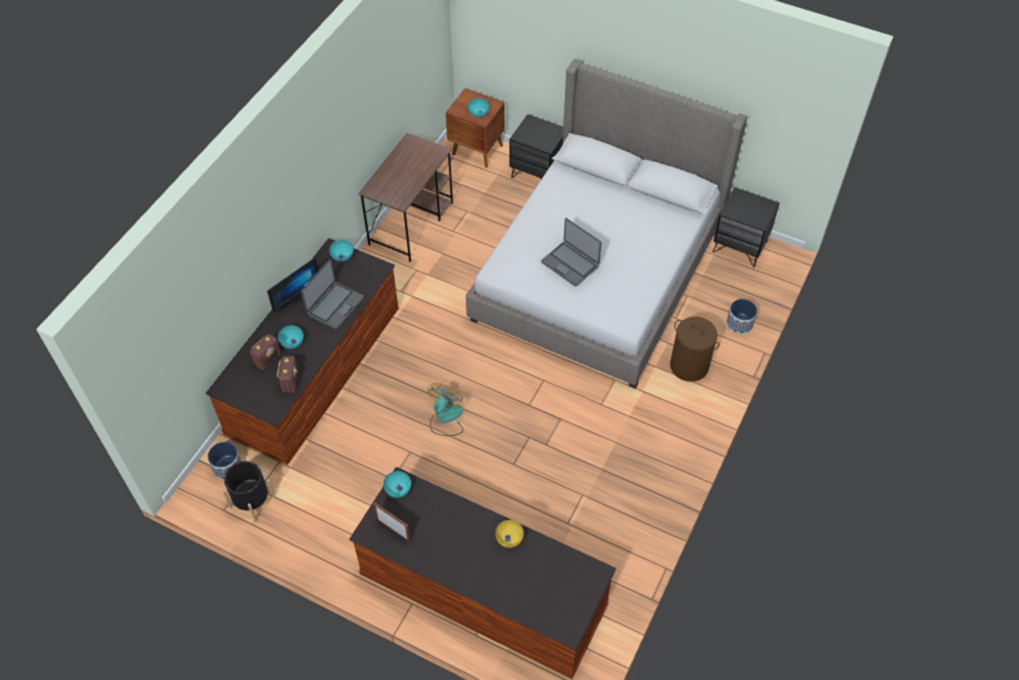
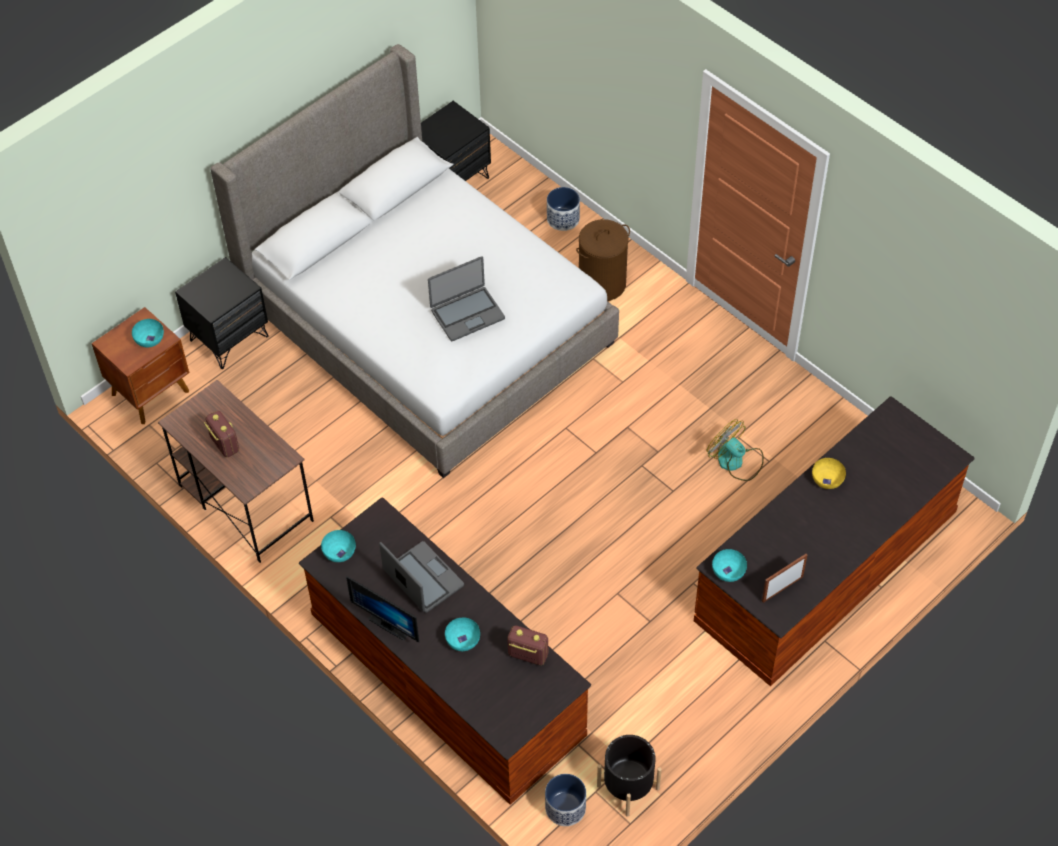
camera: 70 degrees left, 0 degrees up
radio [250,334,281,370] -> radio moved to [204,411,239,457]
monitor [267,257,318,312] -> monitor turned 150 degrees clockwise [346,576,419,642]
fan [428,383,463,436] -> fan moved to [707,419,764,481]

